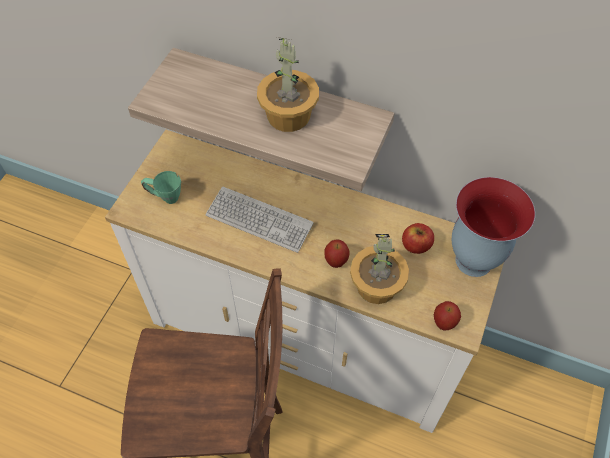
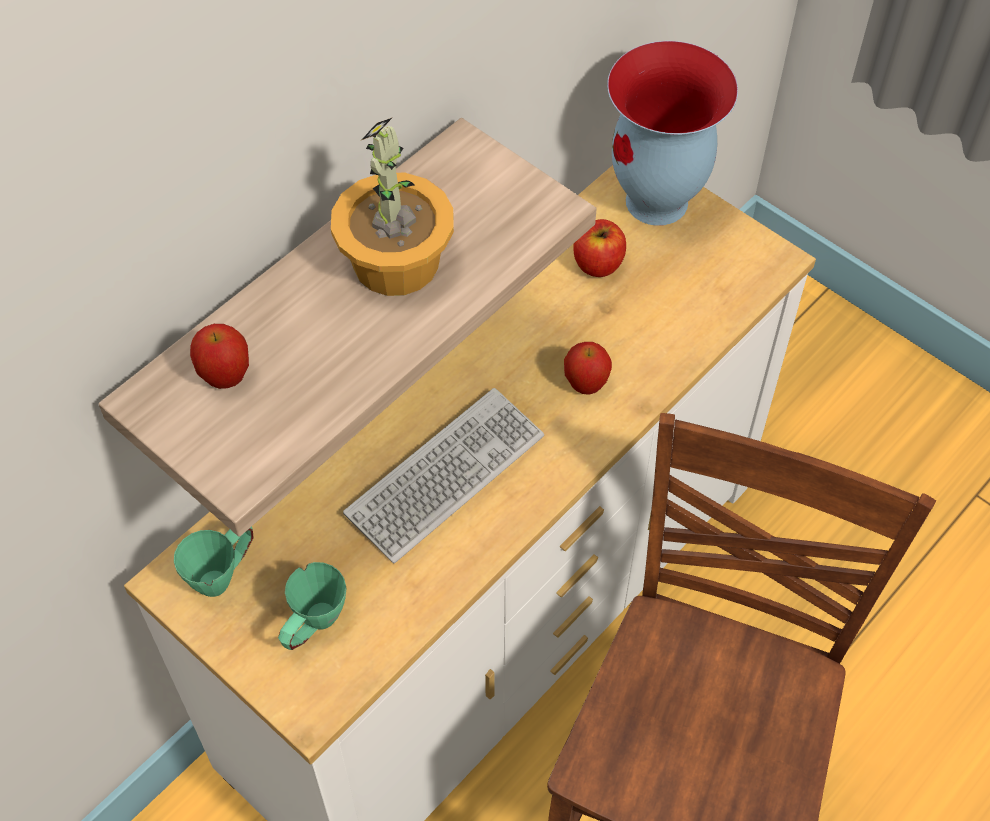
camera: 70 degrees left, 0 degrees up
potted plant [350,234,409,304] -> none
apple [434,301,461,331] -> apple moved to [190,324,249,389]
none -> green mug [174,527,254,597]

